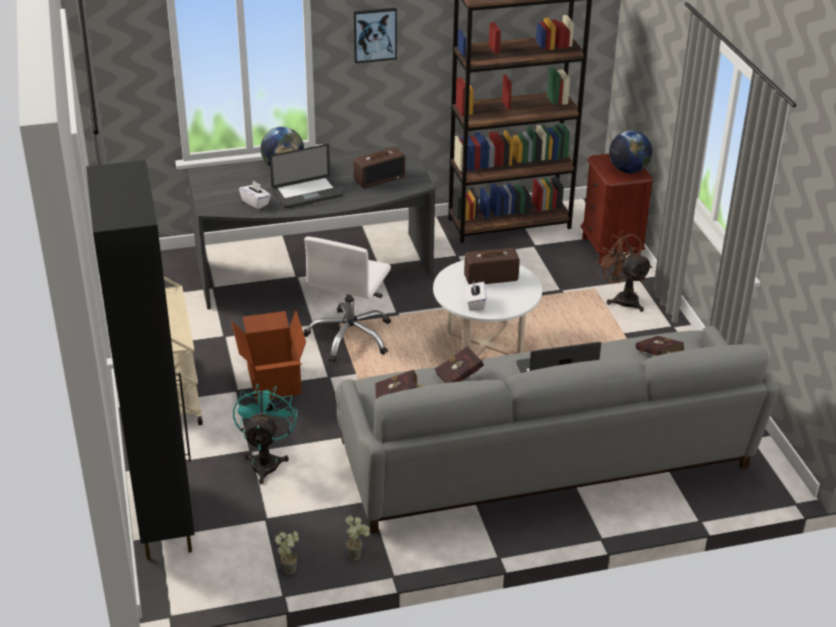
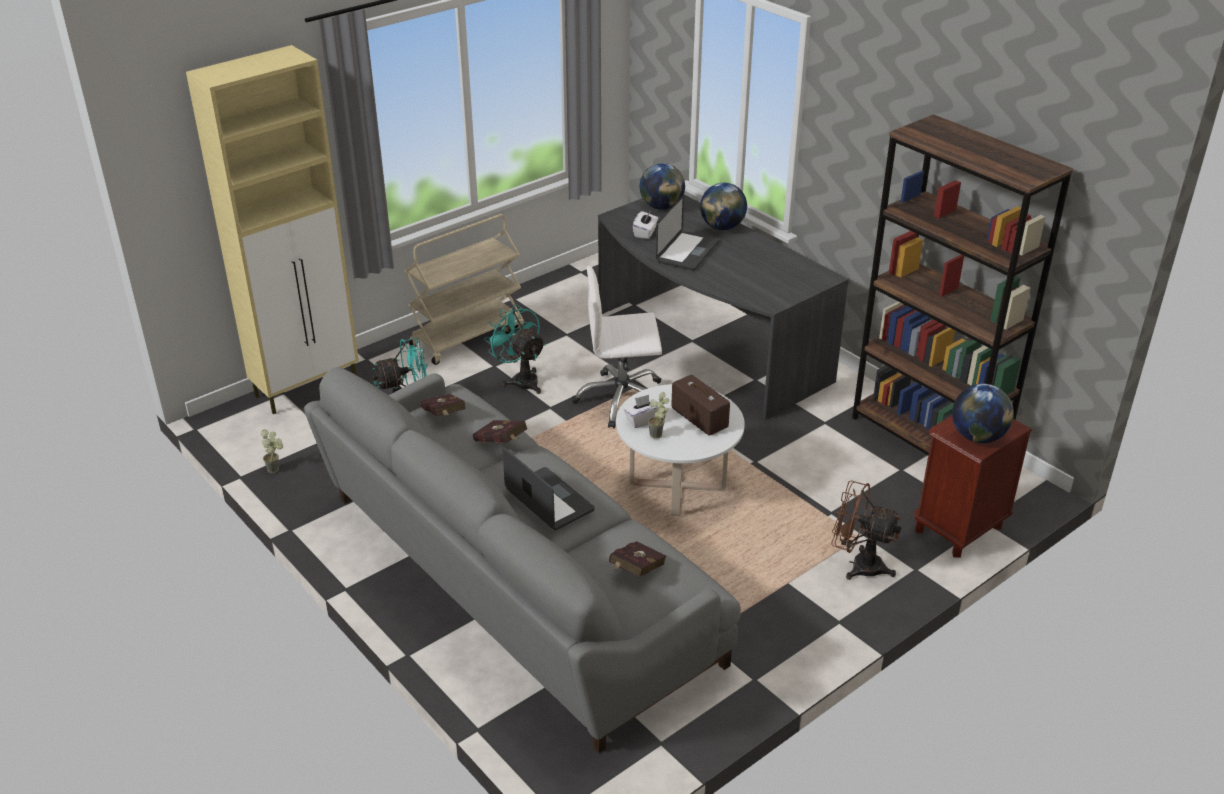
camera: 65 degrees right, 0 degrees up
black cabinet [86,160,195,560] -> beige cabinet [186,45,359,414]
cardboard box [231,310,306,401] -> turquoise fan [484,304,546,394]
laptop [270,144,343,208] -> laptop turned 105 degrees counterclockwise [656,195,719,271]
potted plant [345,516,370,560] -> potted plant moved to [648,392,669,439]
picture [354,8,397,63] -> none
radio [354,147,405,189] -> none
brown fan [596,230,653,312] -> brown fan turned 90 degrees counterclockwise [831,481,902,580]
none -> globe [640,163,685,210]

